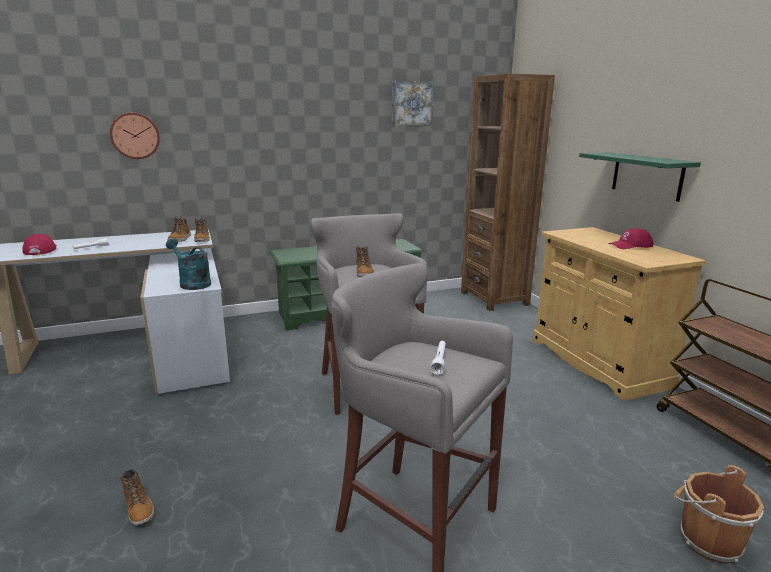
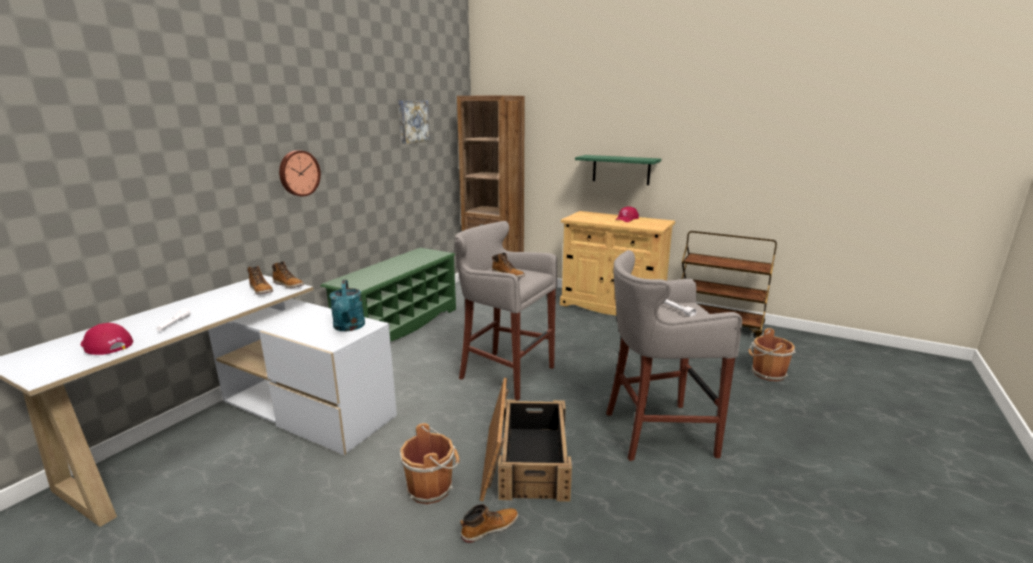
camera: 40 degrees left, 0 degrees up
wall clock [110,112,160,159] -> wall clock moved to [279,150,321,196]
boot [121,469,154,525] -> boot turned 45 degrees counterclockwise [460,504,518,543]
turquoise watering can [166,238,211,290] -> turquoise watering can turned 105 degrees counterclockwise [329,280,365,331]
none -> brown bucket [400,423,459,504]
none -> crate [479,378,572,502]

